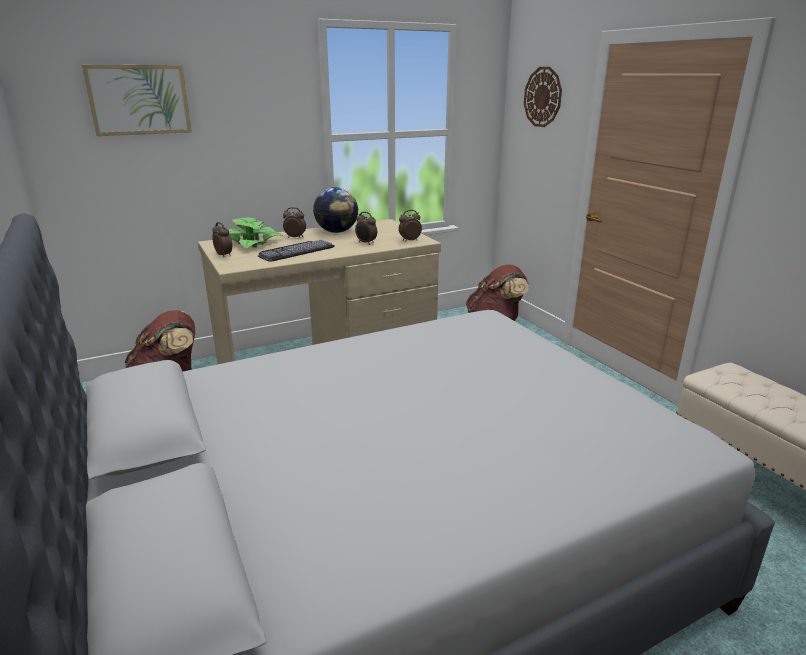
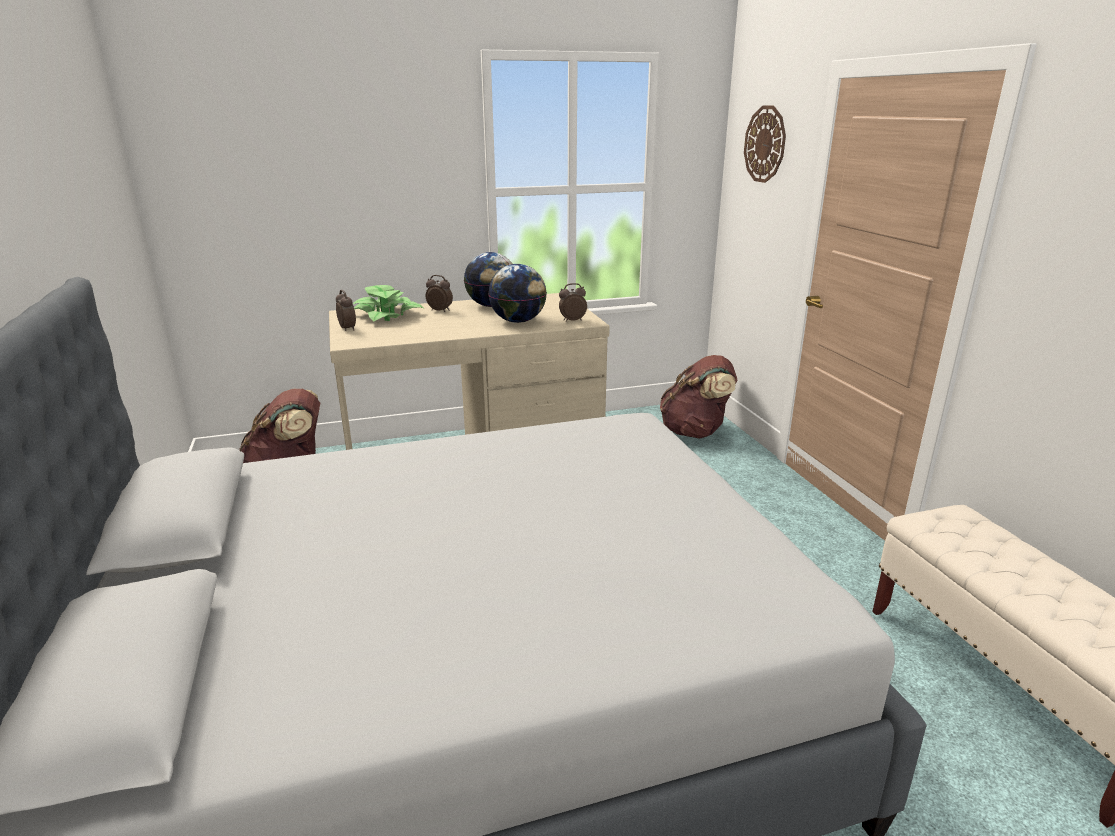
camera: 10 degrees right, 0 degrees up
picture [82,65,192,136] -> none
keyboard [258,240,335,262] -> none
alarm clock [355,212,377,245] -> globe [488,264,547,323]

